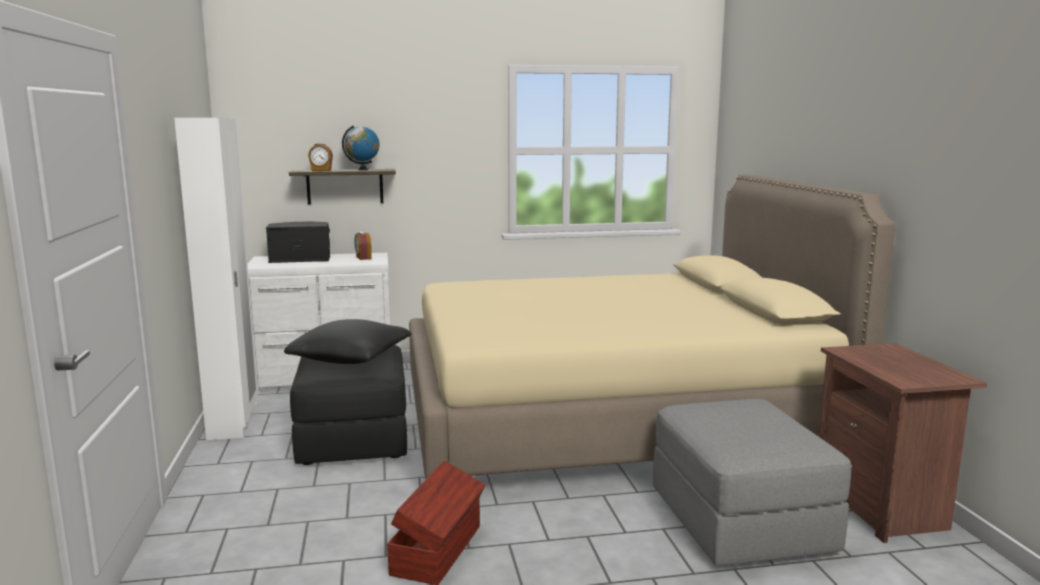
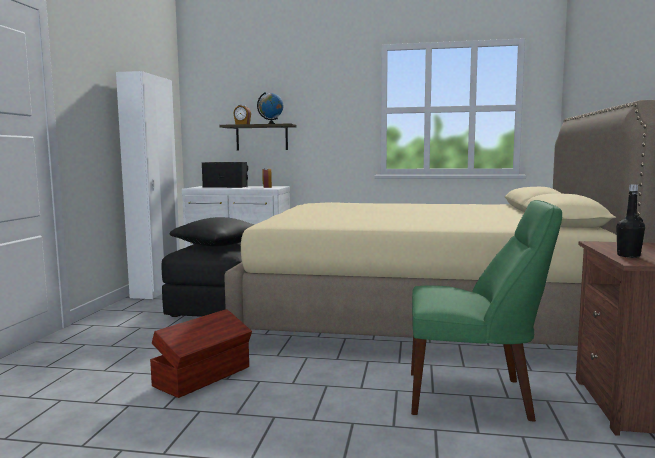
camera: 20 degrees right, 5 degrees down
grey ottoman [653,399,851,566] -> green chair [411,200,562,421]
none -> black bottle [617,184,645,258]

